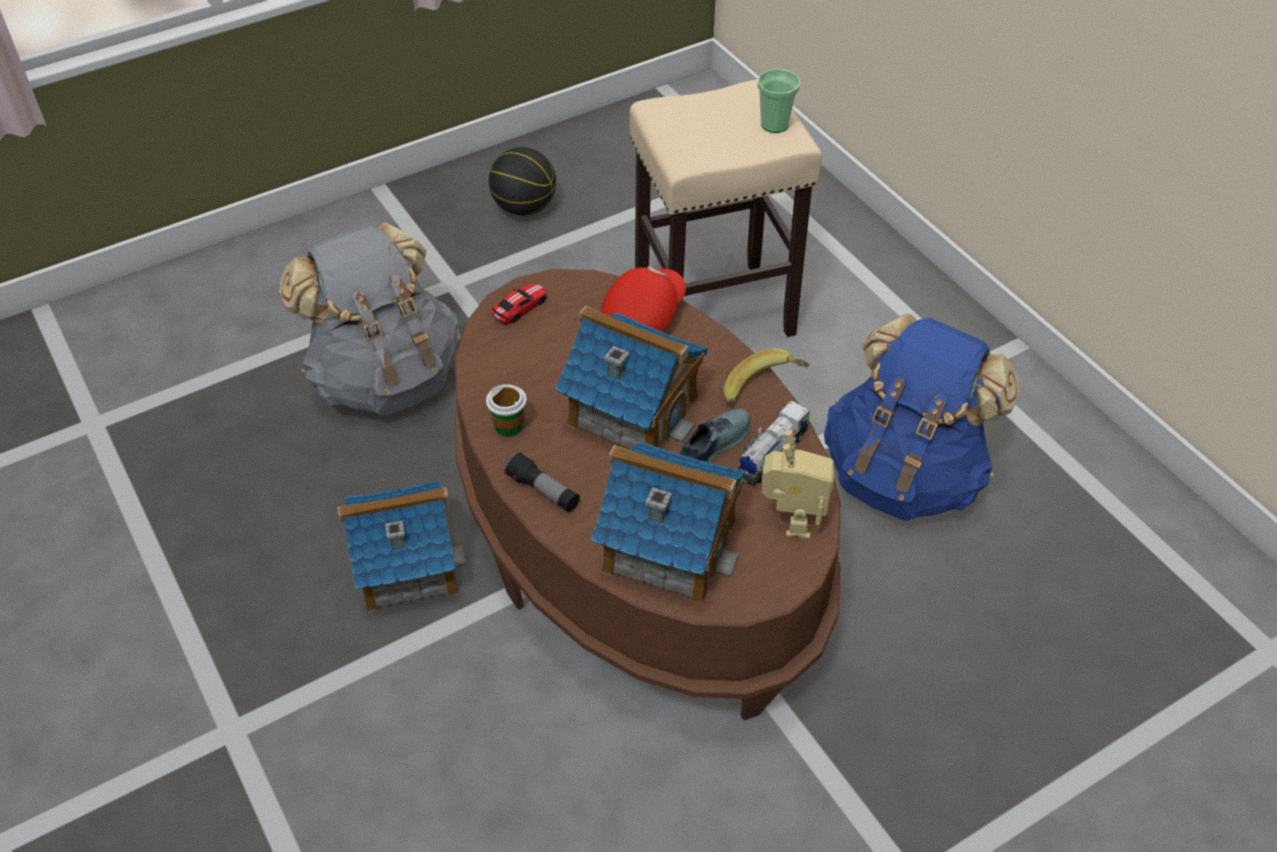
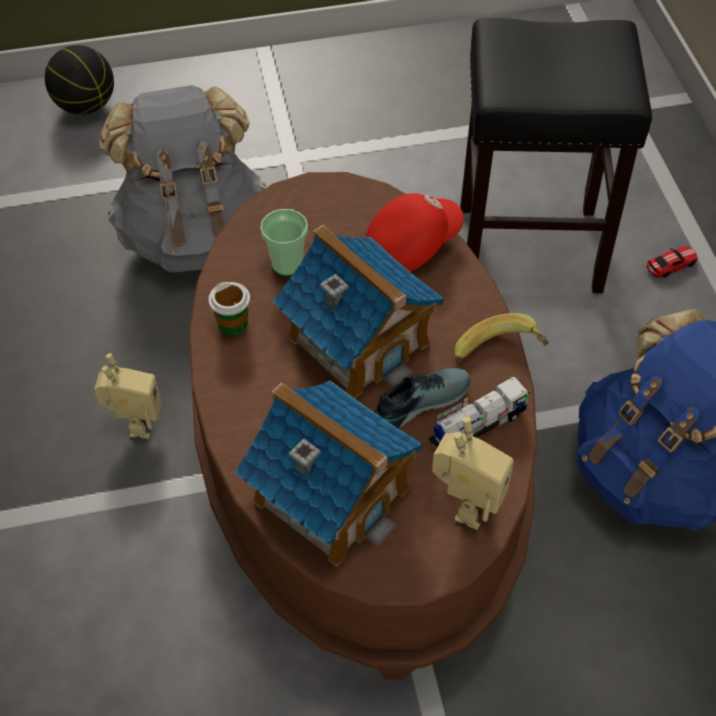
camera: 20 degrees right, 5 degrees up
toy house [337,480,466,612] -> toy robot [94,353,162,439]
basketball [489,147,556,216] -> basketball moved to [45,45,114,115]
toy car [491,283,547,325] -> toy car moved to [647,246,697,278]
flashlight [504,452,580,512] -> none
beige stool [630,79,822,337] -> black stool [460,18,652,293]
cup [758,69,800,133] -> cup moved to [260,209,308,276]

